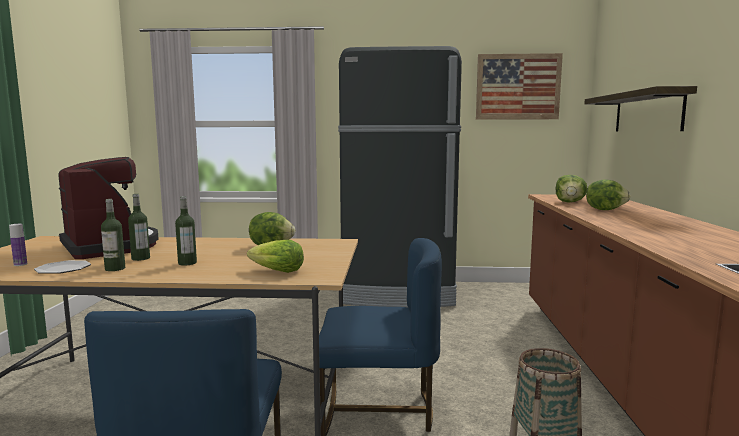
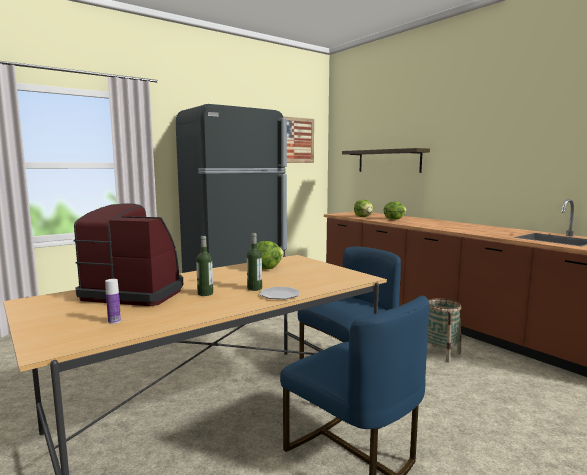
camera: 40 degrees left, 0 degrees up
plate [34,260,91,274] -> plate moved to [260,287,300,299]
bottle [101,199,125,271] -> none
lettuce [247,240,304,273] -> none

